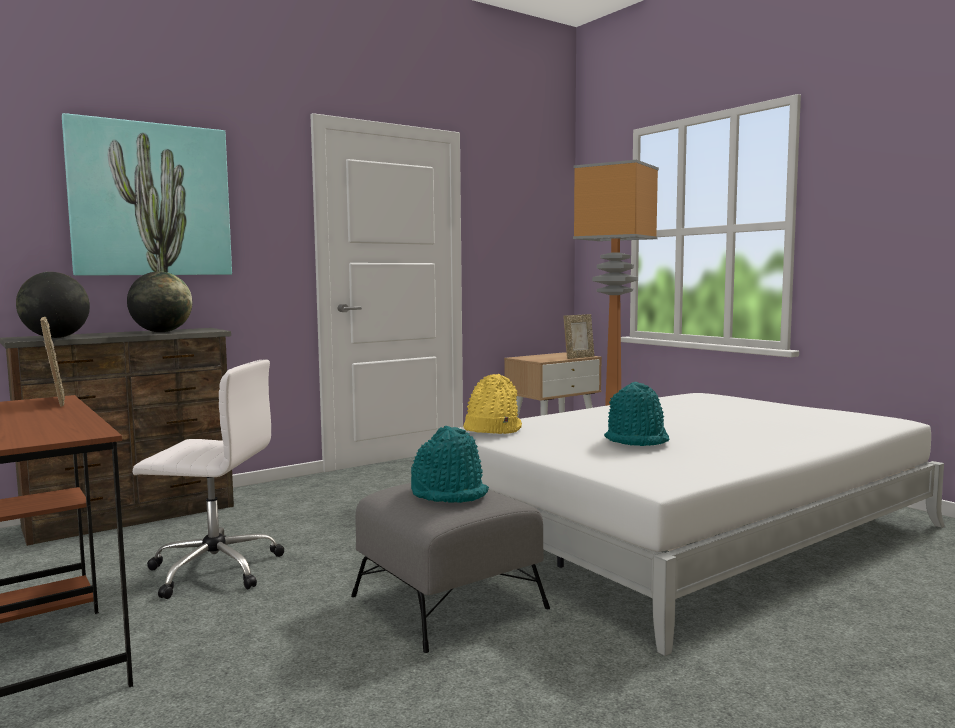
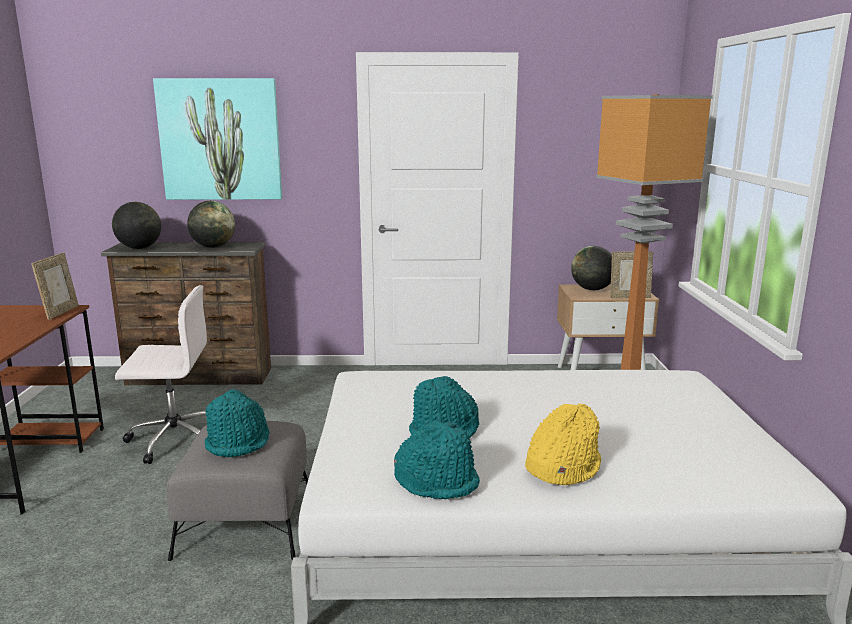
camera: 35 degrees right, 10 degrees up
white office chair [133,359,284,599] -> white office chair turned 45 degrees counterclockwise [115,285,207,464]
yellow hat [463,374,522,434] -> yellow hat moved to [525,404,601,485]
none -> turquoise hat [394,421,480,499]
none -> globe [571,246,612,290]

